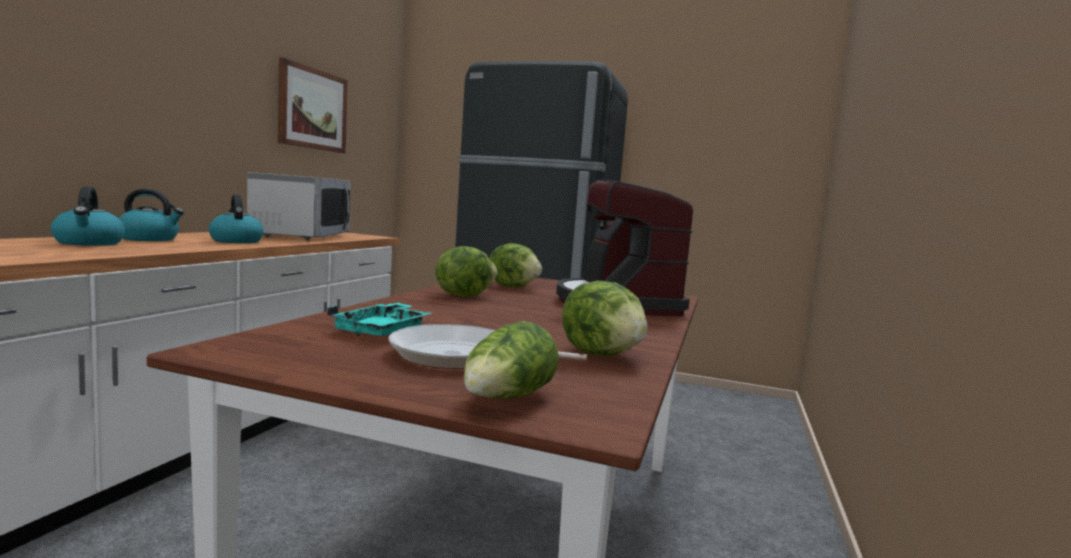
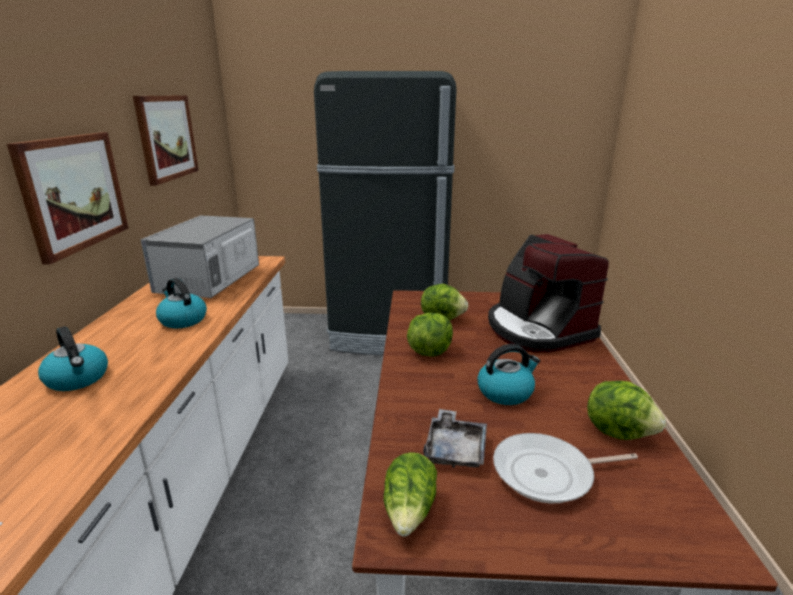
camera: 15 degrees left, 15 degrees up
kettle [119,189,184,241] -> kettle moved to [477,344,540,405]
microwave [247,172,351,240] -> microwave turned 150 degrees counterclockwise [141,215,259,298]
turquoise tray [327,303,432,336] -> grey tray [423,409,487,468]
lettuce [464,321,559,398] -> lettuce moved to [383,452,437,537]
none -> picture [7,132,129,265]

